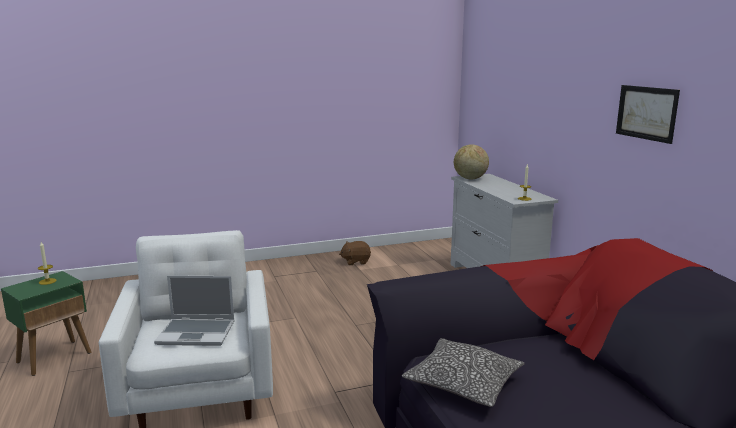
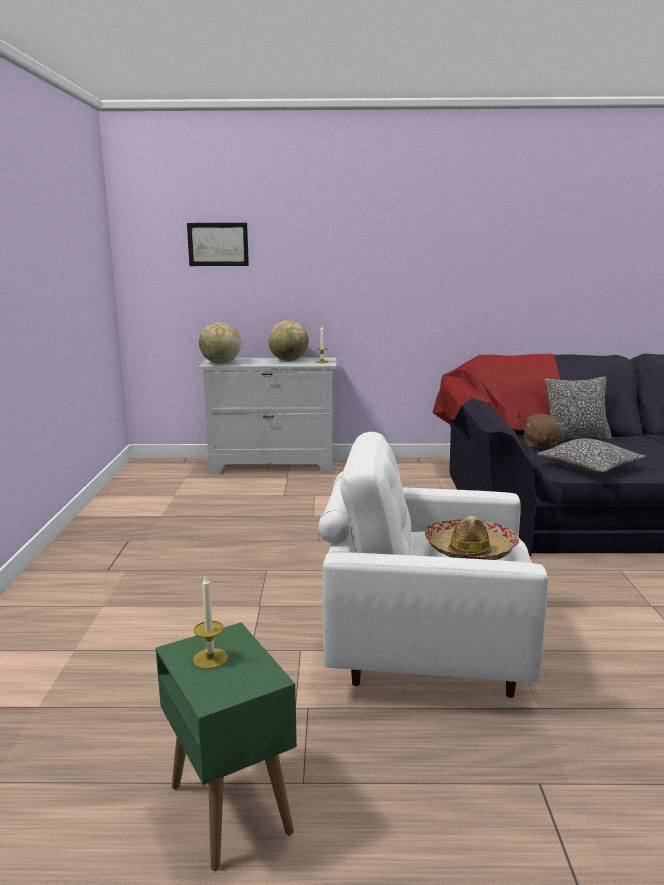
camera: 70 degrees left, 0 degrees up
laptop [154,275,235,346] -> hat [425,516,519,560]
brown plush toy [339,241,371,265] -> brown plush toy moved to [524,413,564,449]
picture [616,85,680,144] -> picture moved to [187,223,249,266]
none -> globe [268,320,309,361]
none -> pillow [545,376,612,441]

